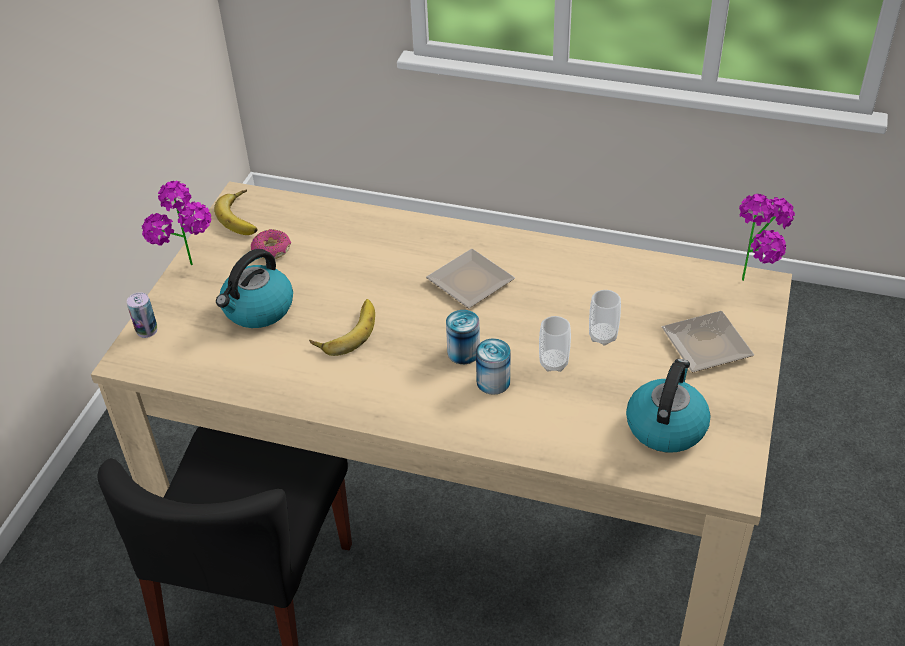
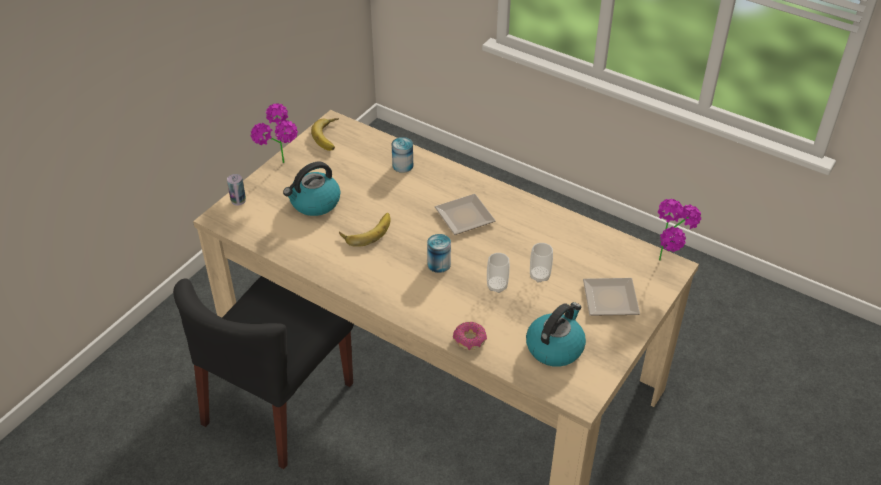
camera: 15 degrees right, 0 degrees up
donut [251,229,291,259] -> donut moved to [453,322,487,350]
can [476,338,510,395] -> can moved to [392,137,413,173]

